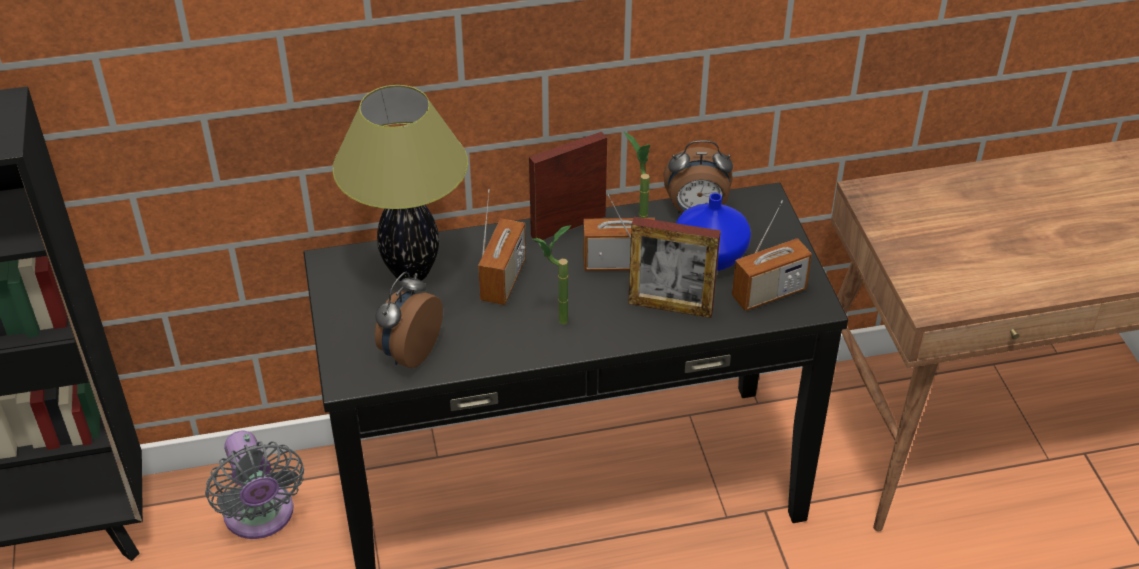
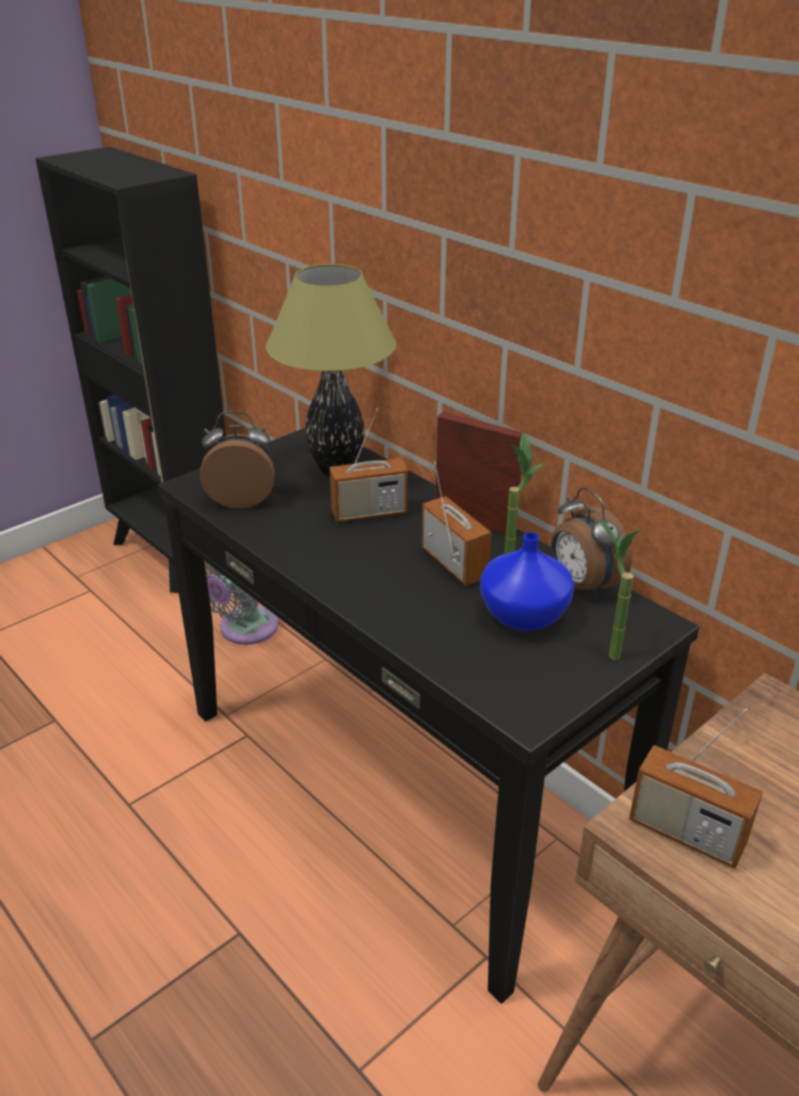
camera: 60 degrees right, 10 degrees down
potted plant [533,225,572,325] -> potted plant moved to [597,518,643,660]
picture frame [628,217,721,318] -> none
radio [732,200,812,311] -> radio moved to [629,709,763,869]

